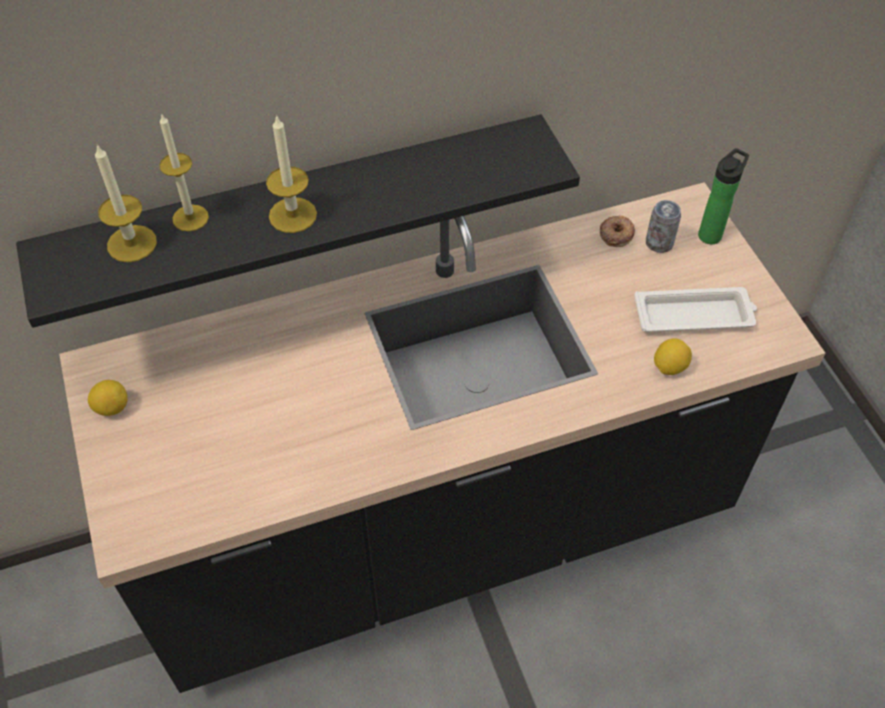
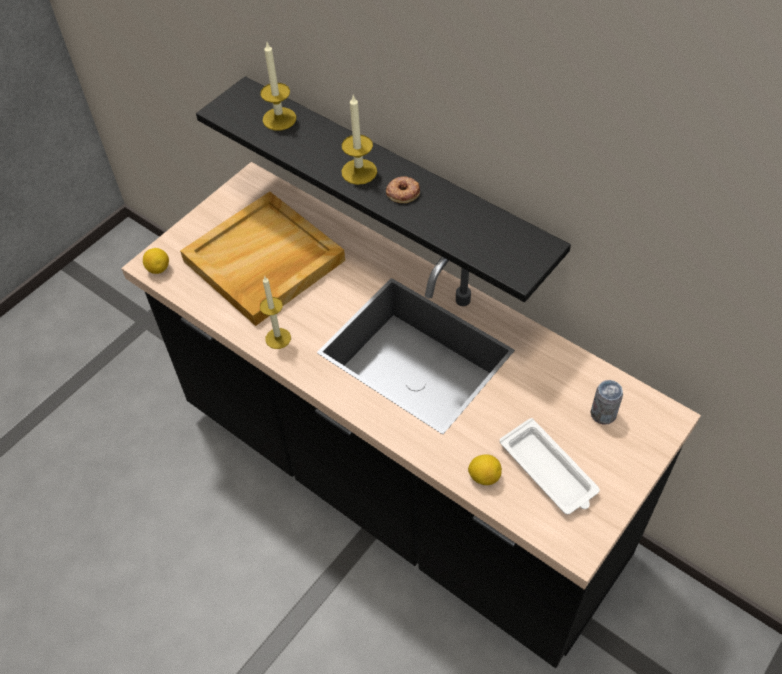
camera: 60 degrees right, 0 degrees up
lemon [88,380,128,416] -> lemon moved to [143,248,169,274]
candle [159,113,209,231] -> candle moved to [260,277,291,349]
donut [600,216,635,247] -> donut moved to [386,176,420,203]
bottle [698,148,749,244] -> none
none -> beige tray [180,191,345,326]

